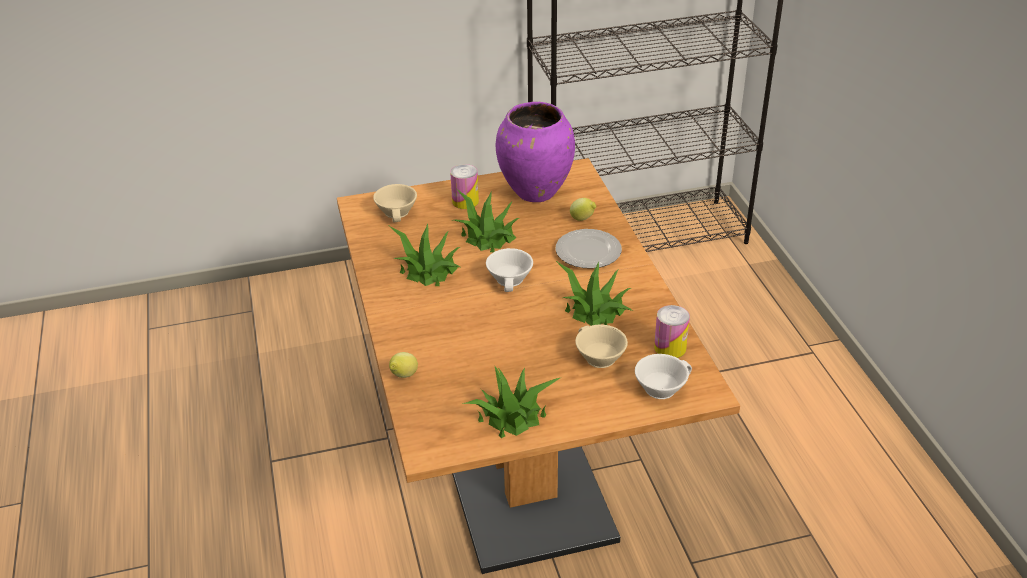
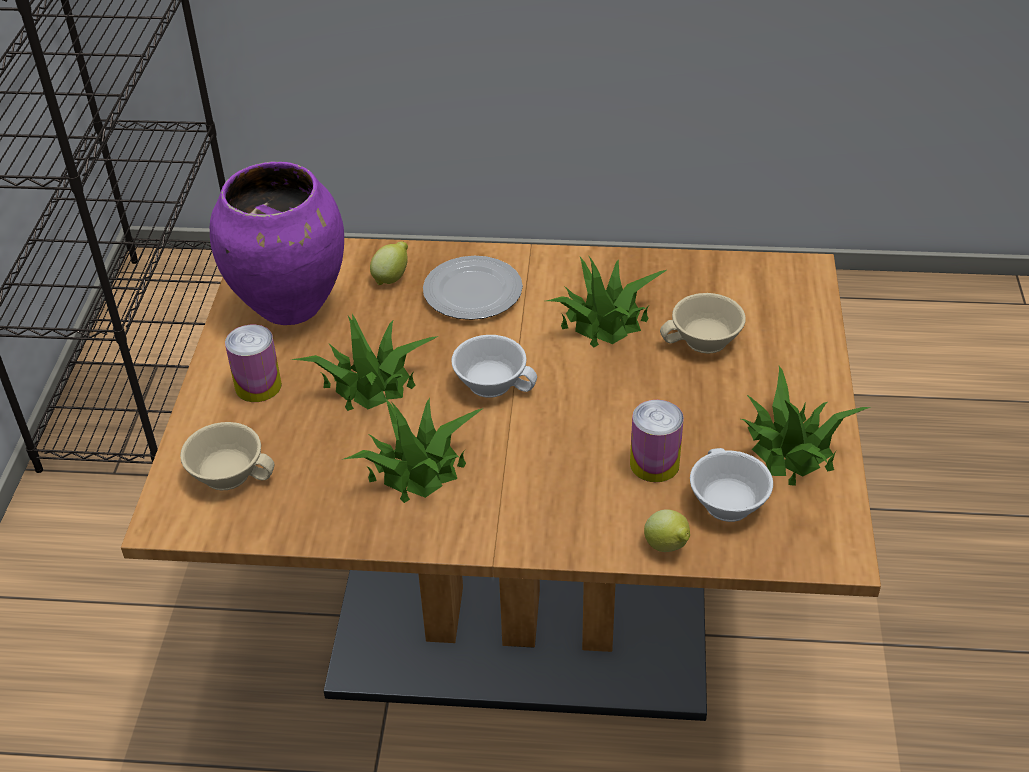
camera: 70 degrees left, 5 degrees up
white cup [635,354,692,399] -> white cup moved to [690,448,773,522]
can [654,305,690,358] -> can moved to [630,400,684,482]

